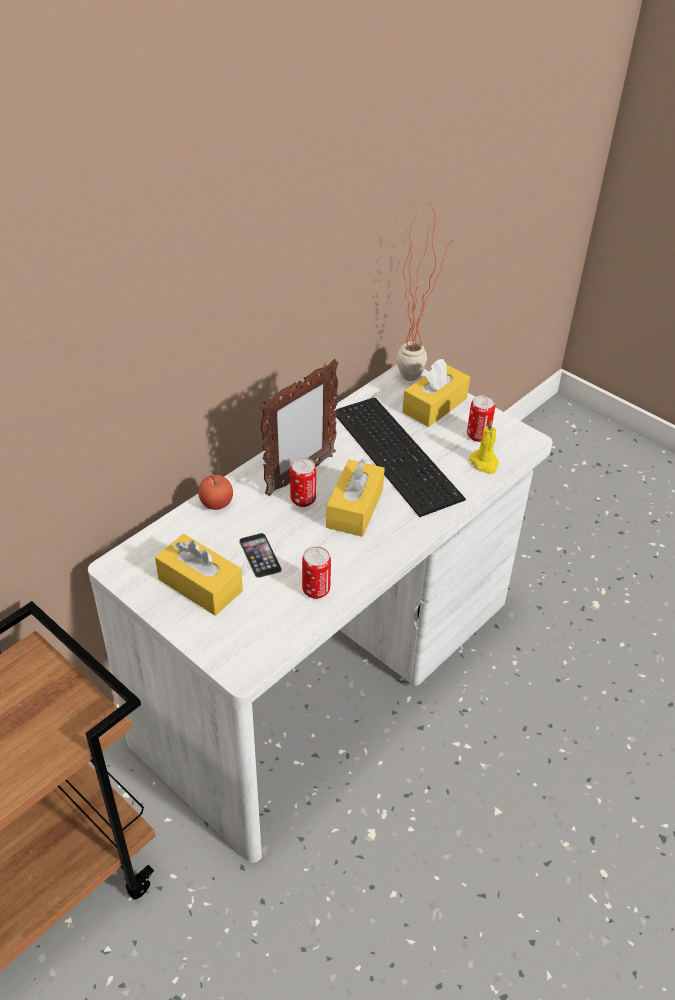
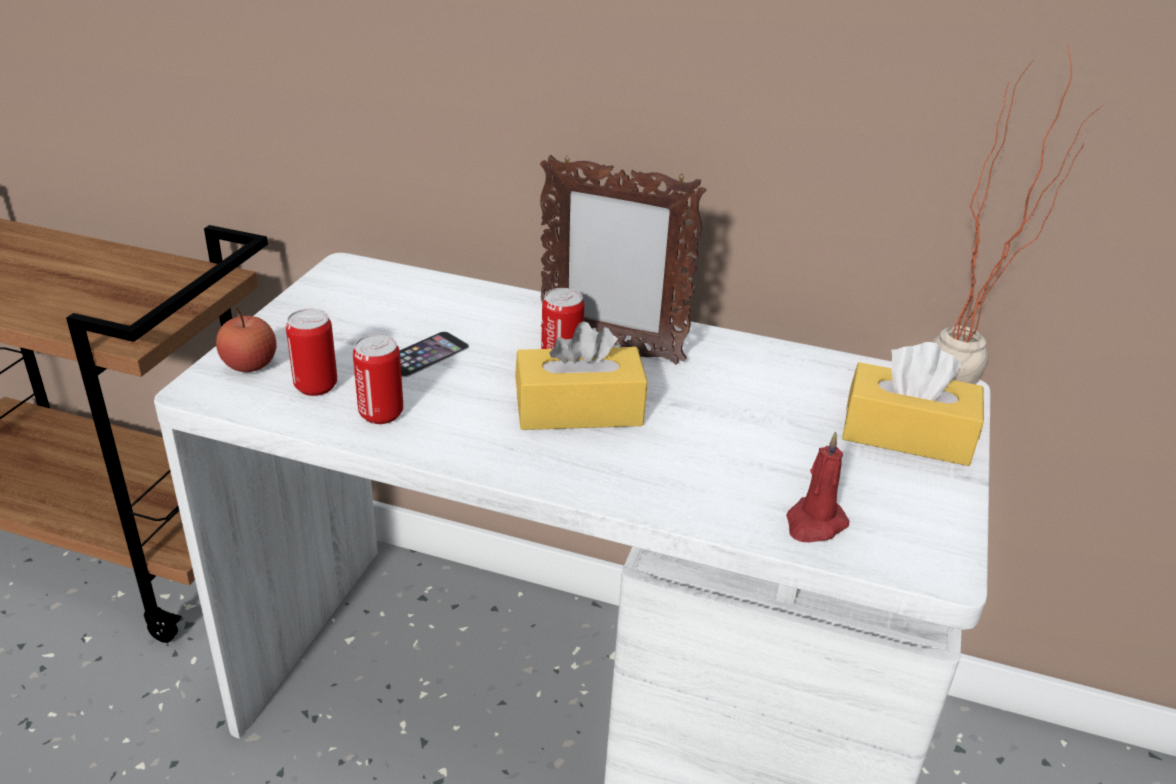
camera: 65 degrees right, 10 degrees down
yellow tissue box [155,534,243,616] -> none
apple [198,475,233,510] -> apple moved to [216,308,277,372]
keyboard [335,398,466,517] -> none
can [467,395,495,442] -> can moved to [286,309,337,396]
yellow candle [469,420,499,474] -> red candle [786,431,849,542]

